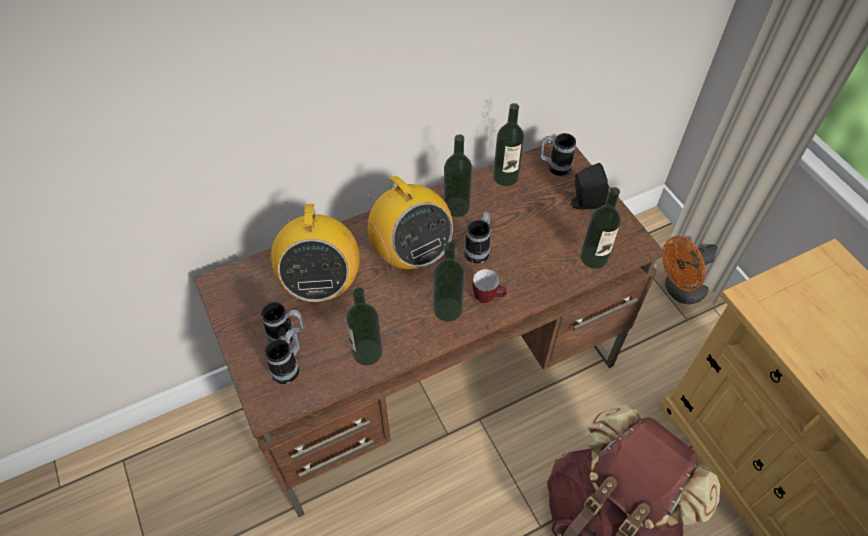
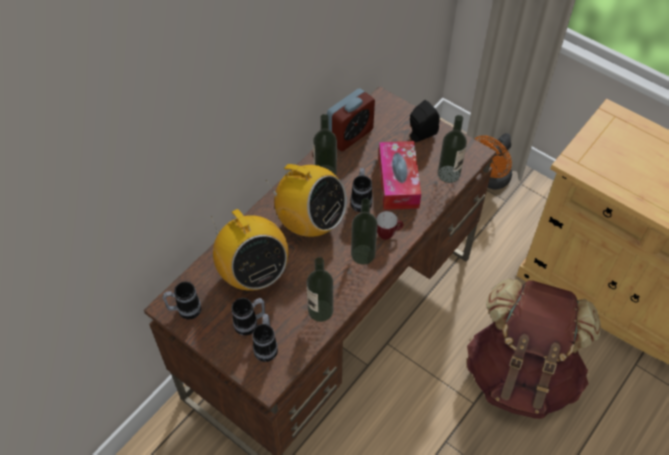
camera: 25 degrees left, 0 degrees up
bottle [493,103,524,186] -> alarm clock [327,88,375,151]
mug [540,133,576,176] -> mug moved to [162,281,201,319]
none -> tissue box [378,141,421,210]

